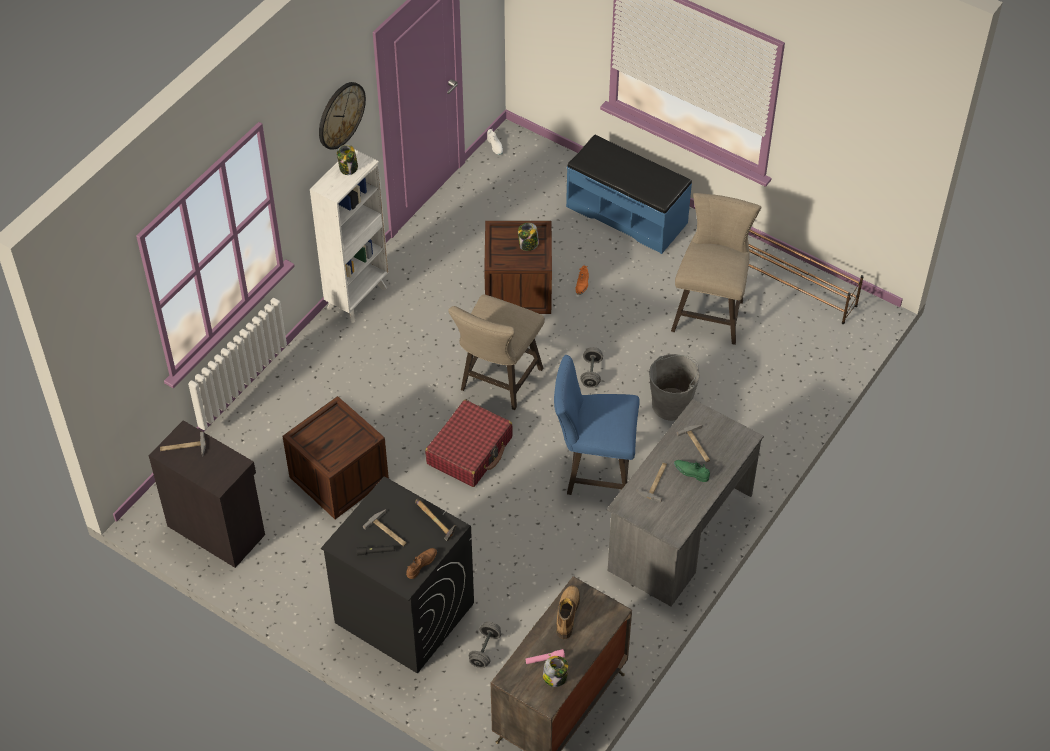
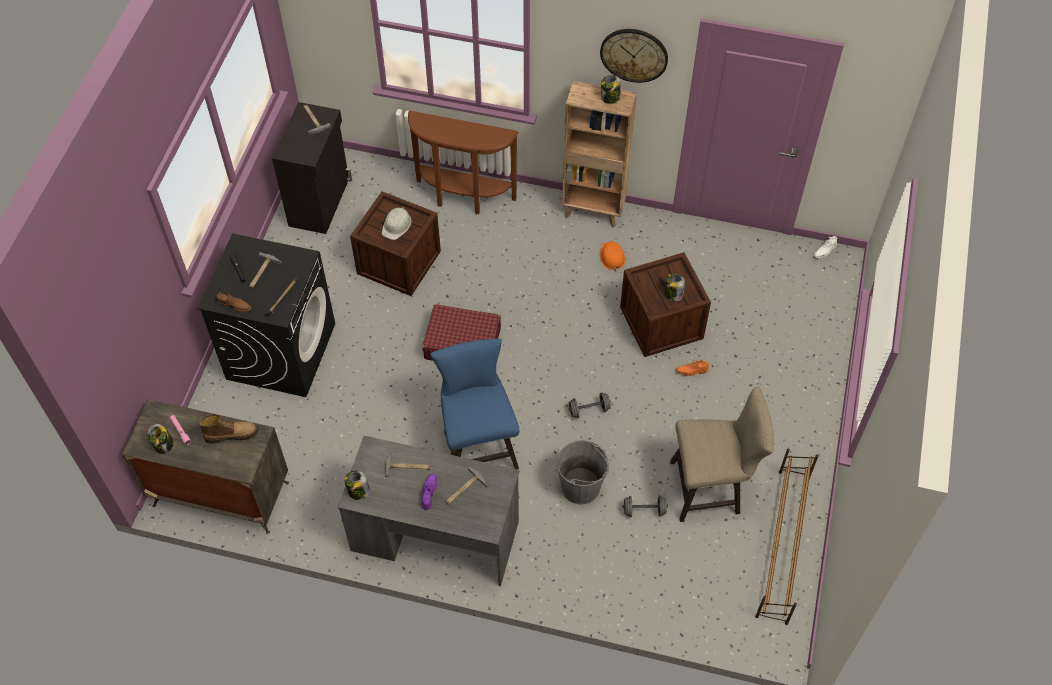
camera: 70 degrees right, 5 degrees up
white bookcase [310,149,388,323] -> brown bookcase [562,81,637,227]
beige stool [448,294,545,410] -> none
grey dumbbell [469,622,501,668] -> grey dumbbell moved to [623,496,668,517]
blue bench [566,135,692,254] -> none
green shoe [674,460,710,482] -> purple shoe [421,473,437,510]
none -> jar [344,471,370,500]
none -> white hard hat [382,207,412,240]
none -> brown console table [408,111,519,214]
none -> orange hard hat [600,241,626,271]

